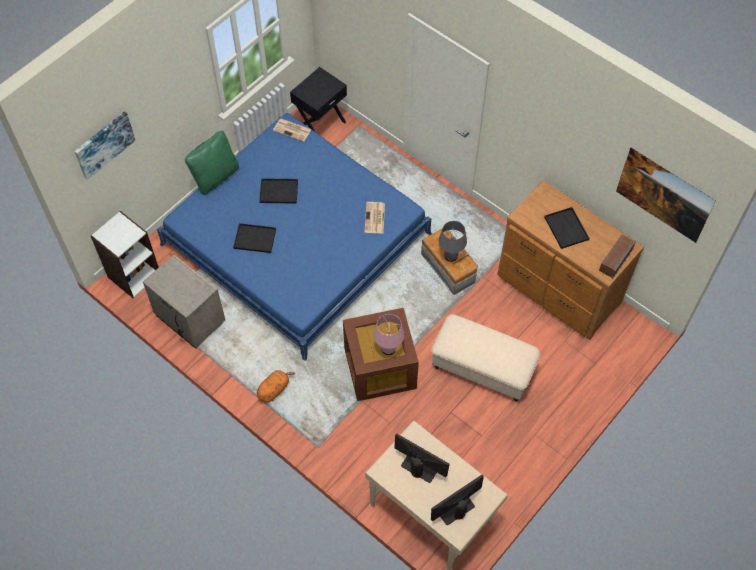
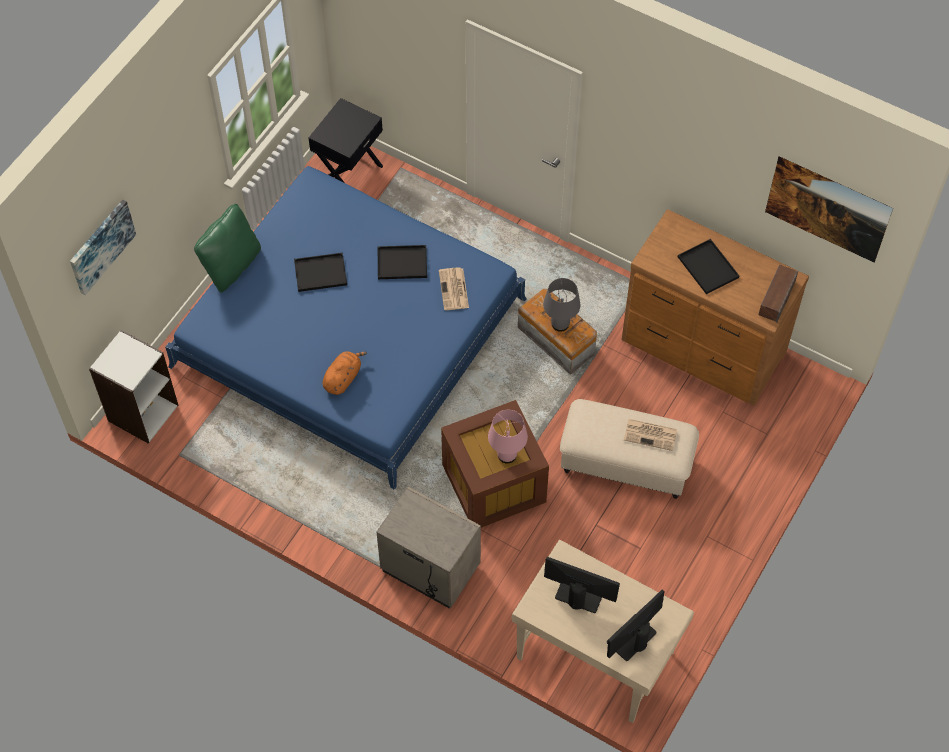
camera: 10 degrees left, 0 degrees up
beige nightstand [143,255,225,349] -> beige nightstand moved to [376,486,481,609]
black tray [233,223,276,253] -> black tray moved to [378,245,427,279]
orange plush toy [257,370,295,403] -> orange plush toy moved to [322,351,367,395]
newspaper [273,119,312,142] -> newspaper moved to [624,419,677,451]

